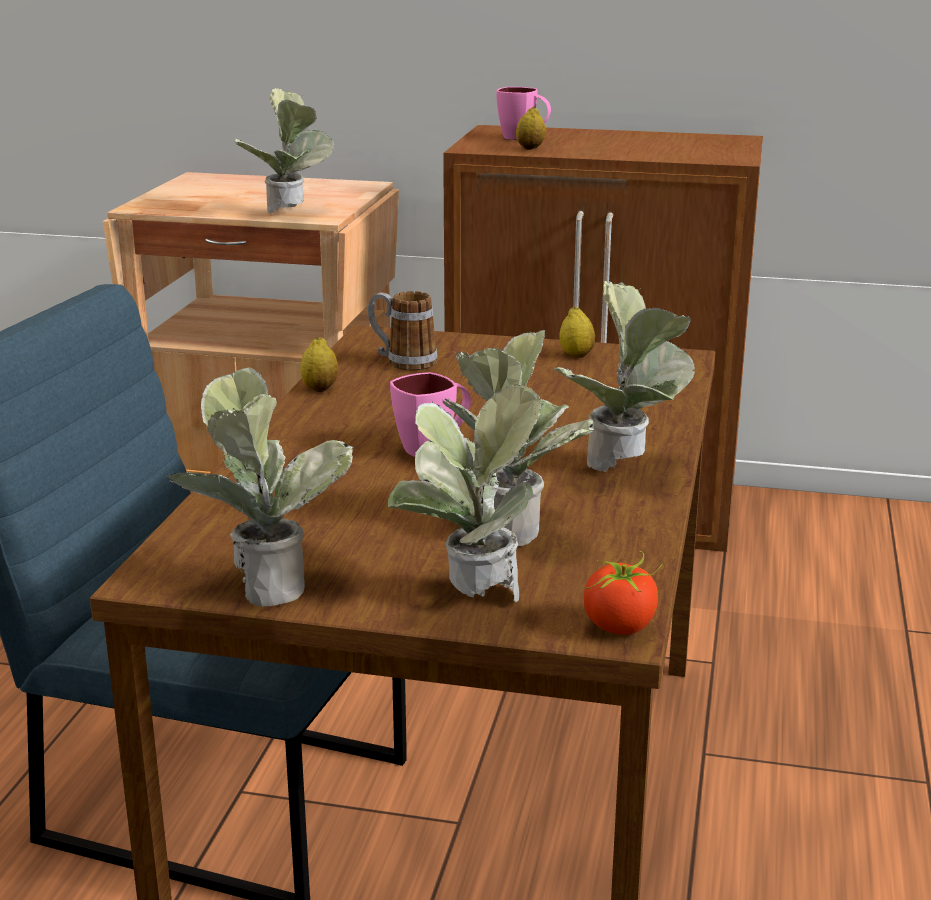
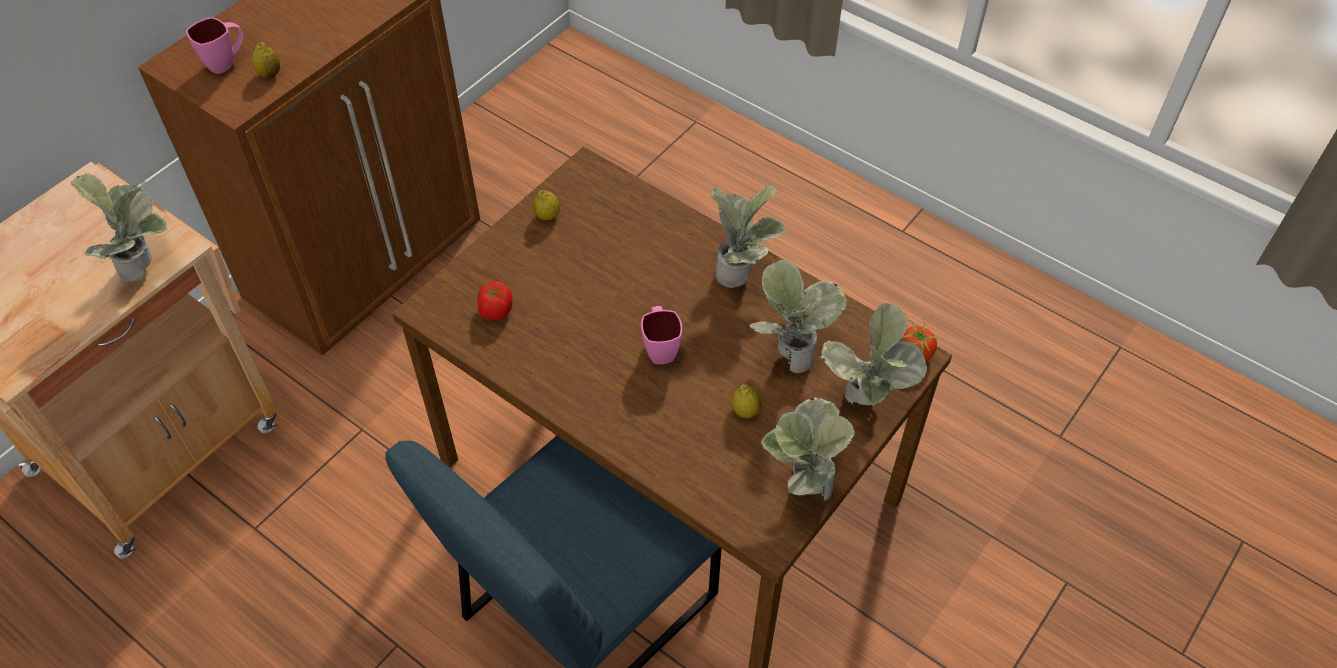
camera: 65 degrees left, 30 degrees up
lemon [300,337,338,392] -> lemon moved to [732,384,761,418]
mug [368,291,437,371] -> tomato [477,281,512,320]

